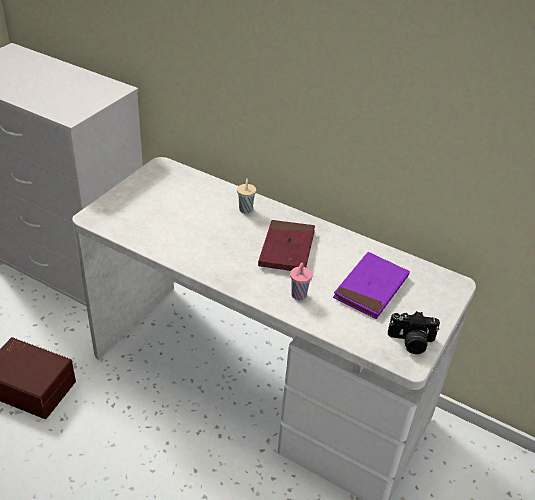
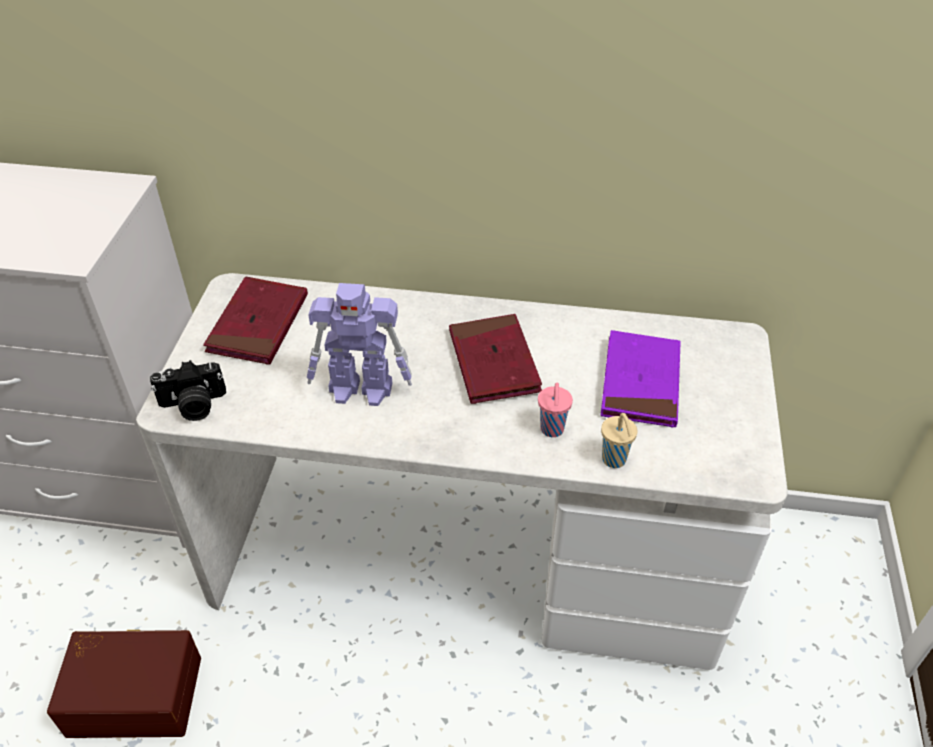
camera: 20 degrees left, 5 degrees up
beige cup [237,178,256,214] -> beige cup moved to [601,413,637,468]
camera [388,311,440,354] -> camera moved to [150,360,226,421]
none -> red book [203,277,308,365]
none -> toy robot [307,283,412,406]

